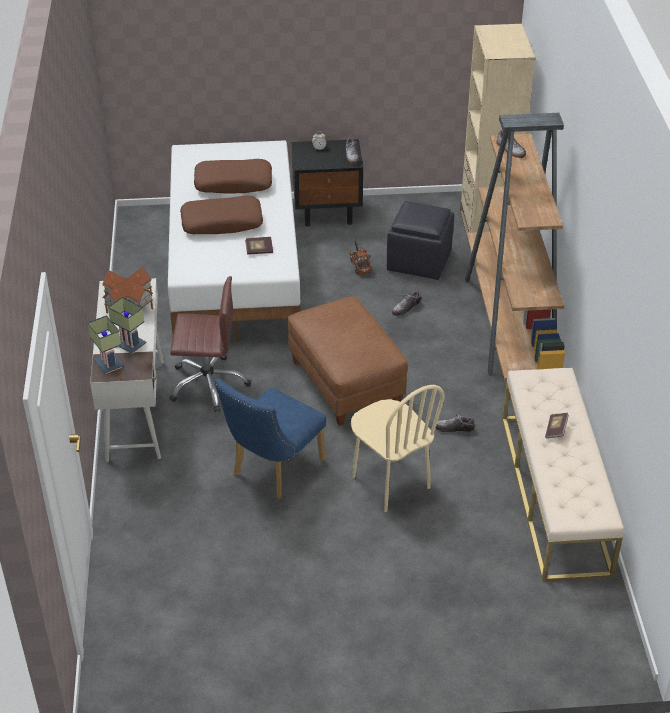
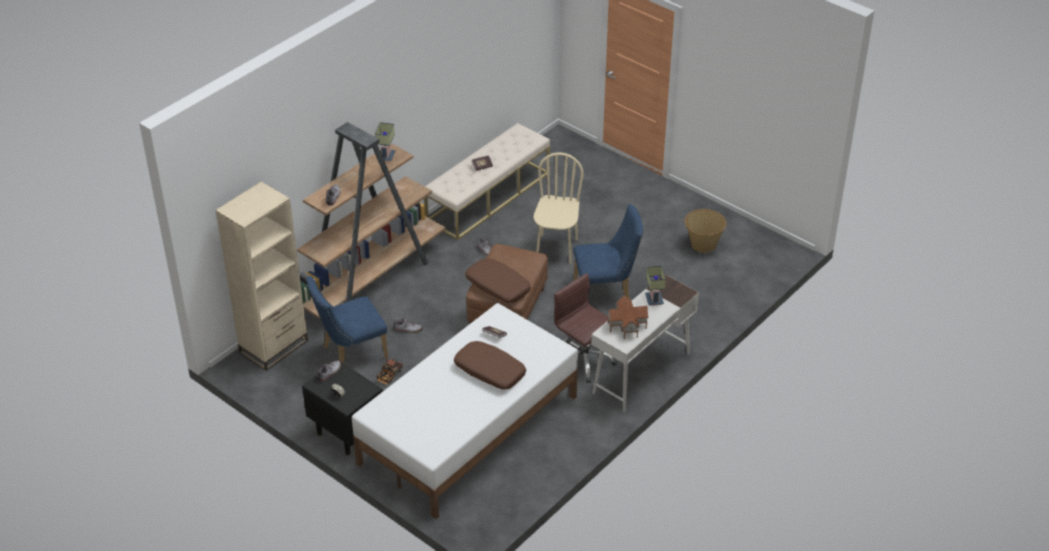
camera: 135 degrees left, 0 degrees up
table lamp [88,315,124,374] -> table lamp moved to [375,122,396,162]
brown pillow [194,159,272,194] -> brown pillow moved to [465,258,531,303]
black ottoman [387,201,454,280] -> blue chair [307,276,388,363]
none -> basket [684,209,726,253]

